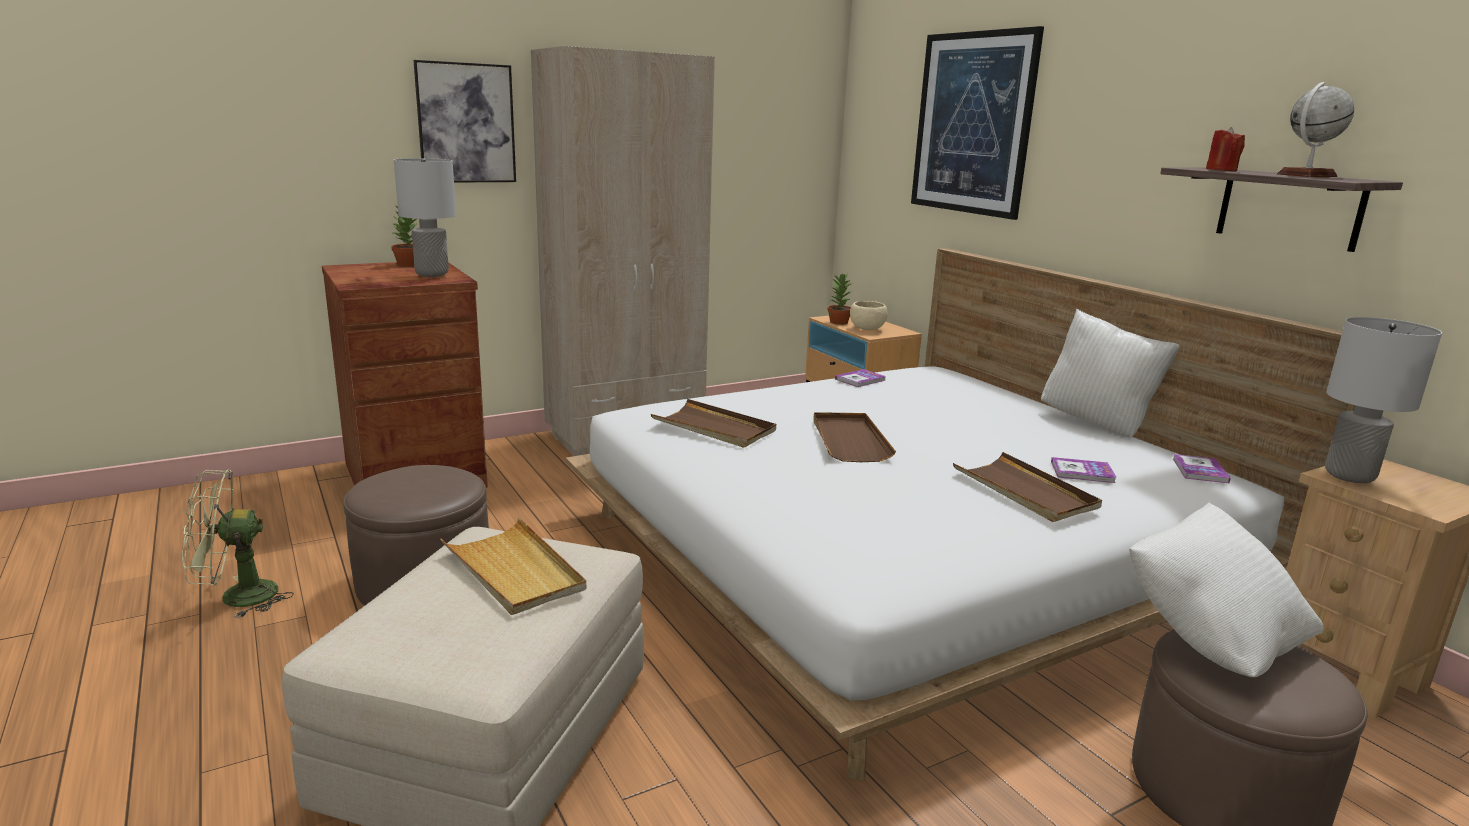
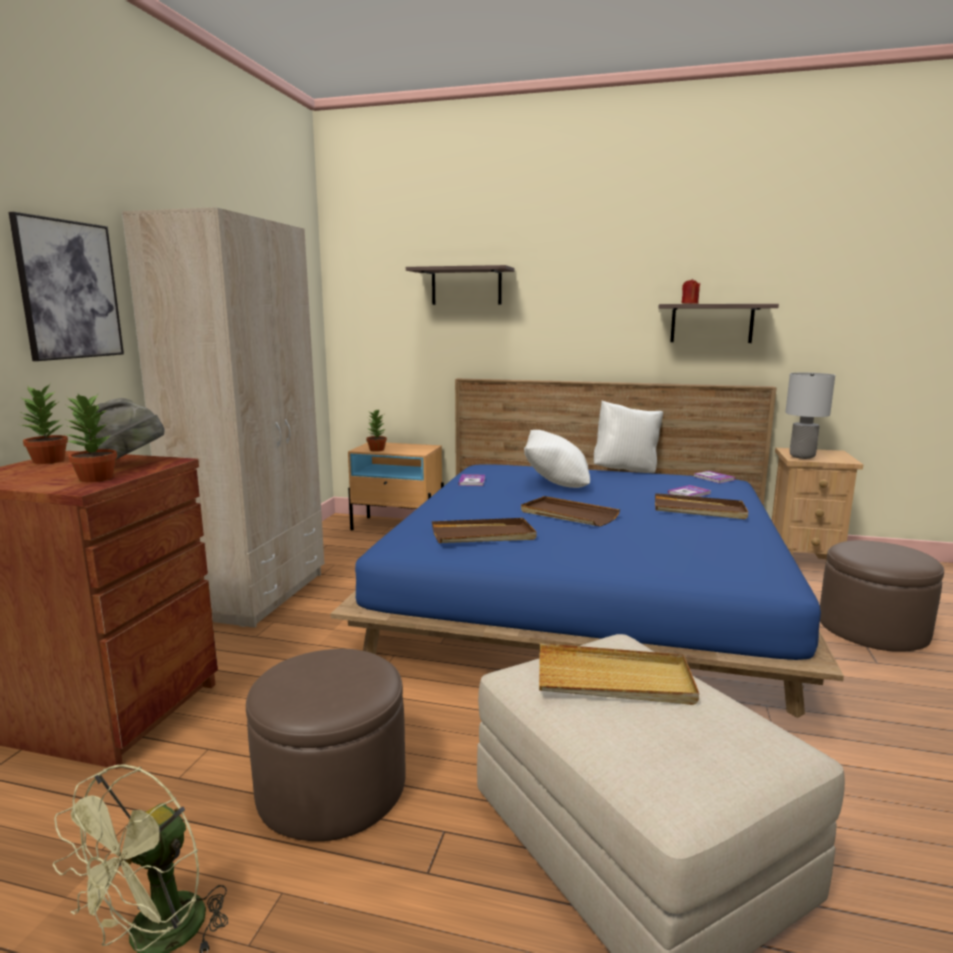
camera: 45 degrees left, 5 degrees down
grey table lamp [394,158,456,277] -> grey hat [96,398,165,459]
white bed [566,248,1355,781] -> blue bed [330,378,844,718]
beige bowl [850,301,888,330] -> none
picture [911,26,1044,220] -> shelf [406,265,515,305]
white pillow [1129,502,1323,677] -> white pillow moved to [524,430,590,488]
globe [1277,82,1354,177] -> none
none -> potted plant [65,394,117,482]

